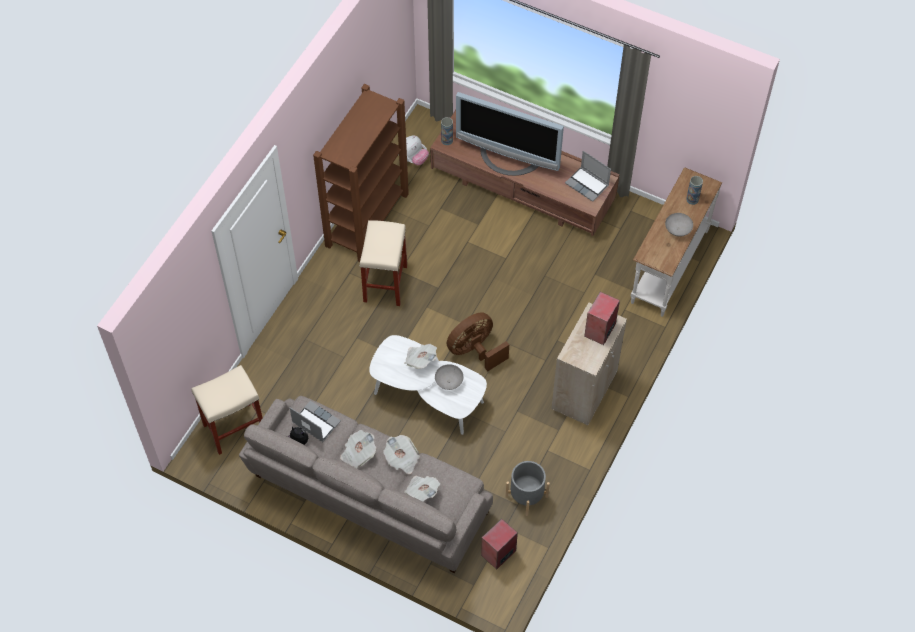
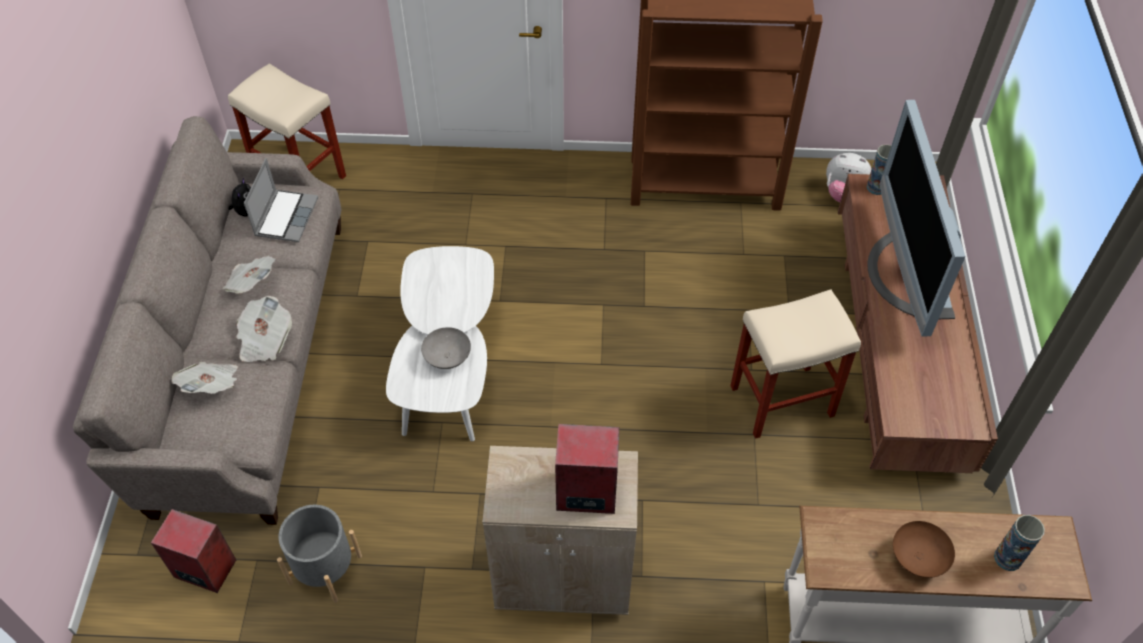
camera: 65 degrees right, 5 degrees down
beige stool [360,220,407,306] -> beige stool moved to [730,289,861,439]
newspaper [404,344,437,369] -> none
brown fan [447,313,509,371] -> none
laptop [565,151,611,202] -> none
grey bowl [665,213,693,237] -> brown bowl [893,521,955,578]

